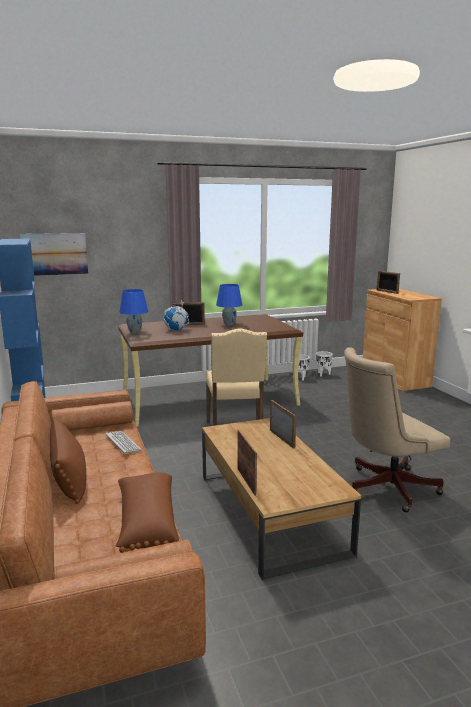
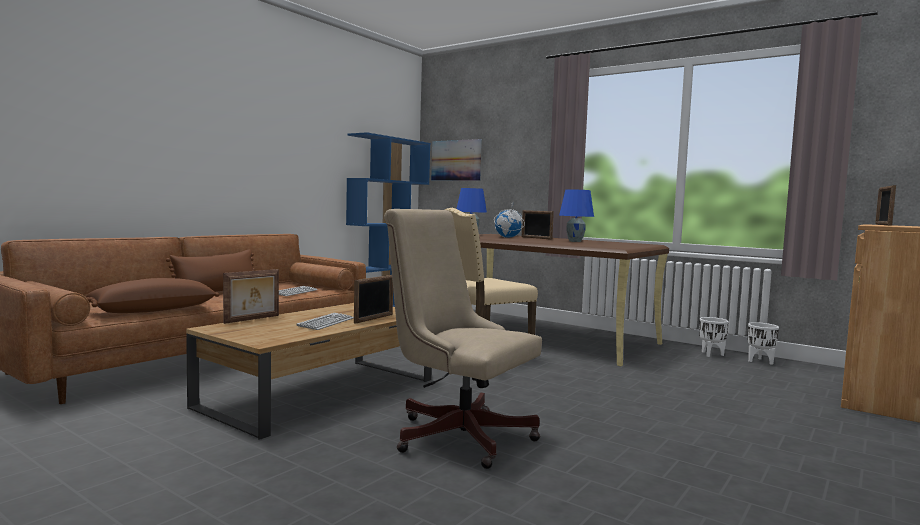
camera: 55 degrees right, 10 degrees down
none -> keyboard [297,313,354,330]

